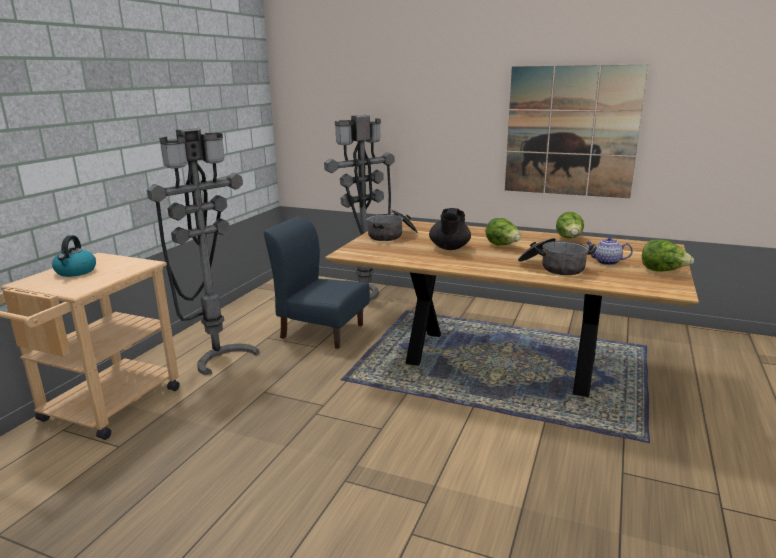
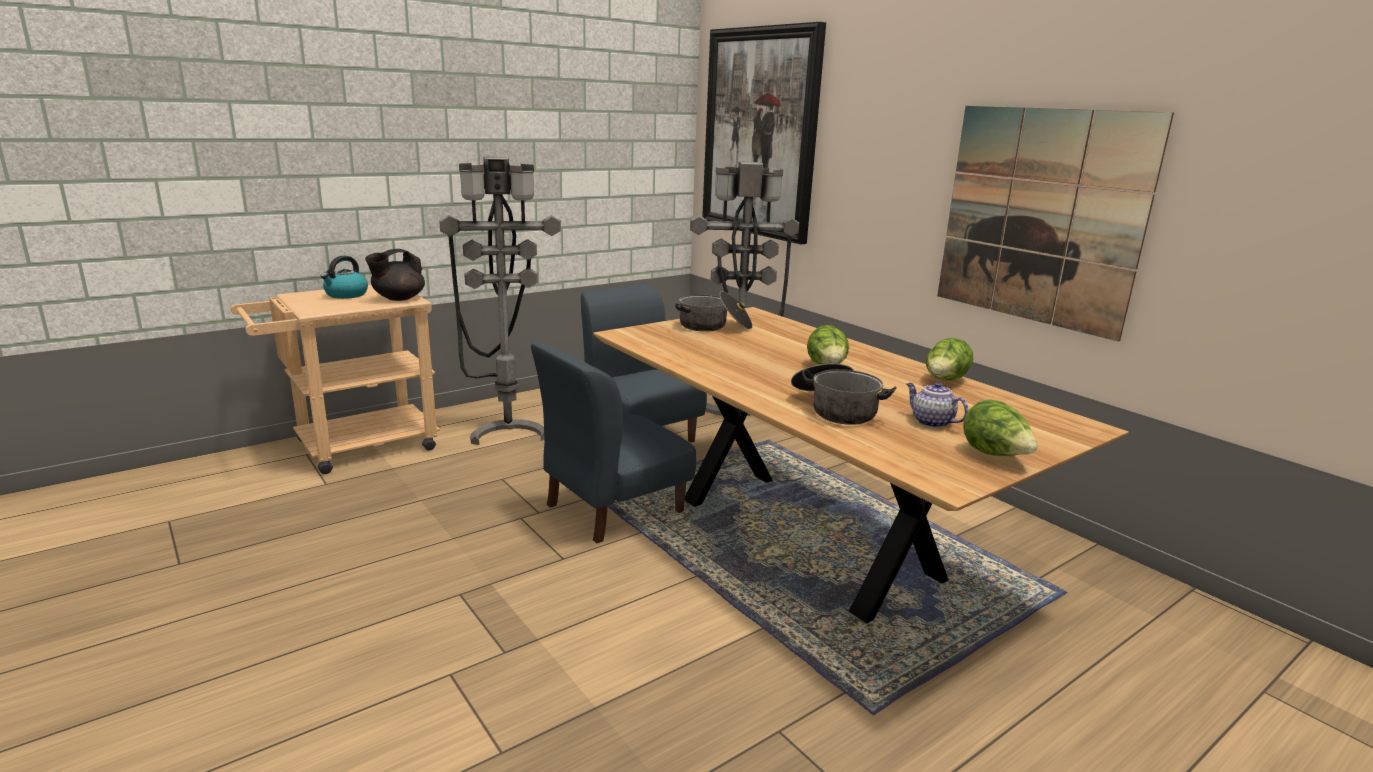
camera: 30 degrees right, 0 degrees up
black teapot [429,208,471,250] -> black teapot moved to [365,249,425,301]
none -> blue chair [531,342,696,543]
none -> picture [702,22,826,244]

